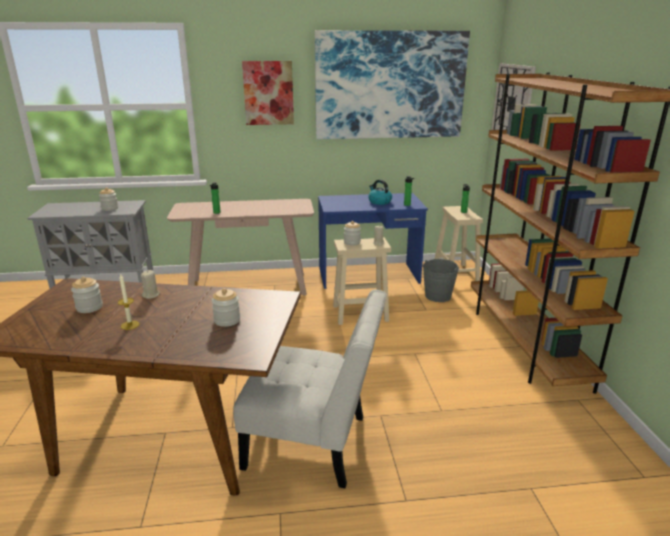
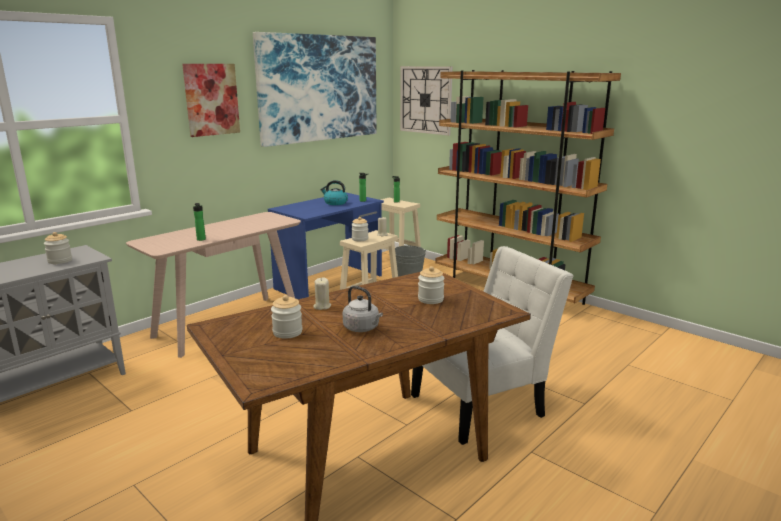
camera: 40 degrees left, 5 degrees down
candle [118,273,139,330] -> grey kettle [343,286,383,332]

